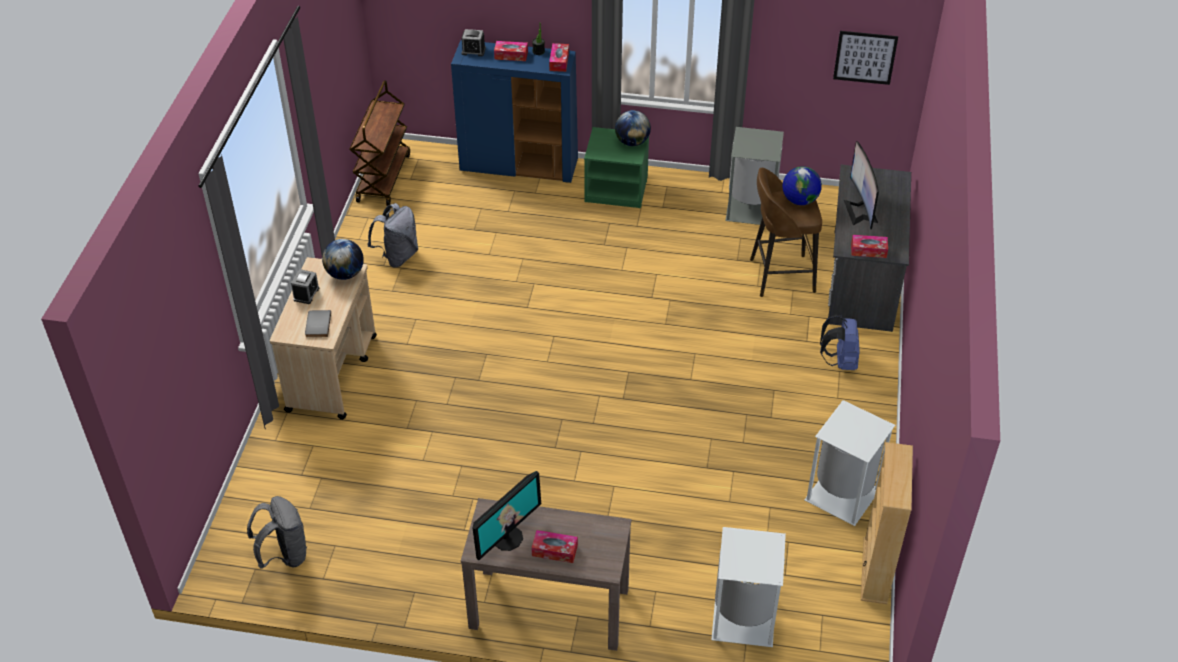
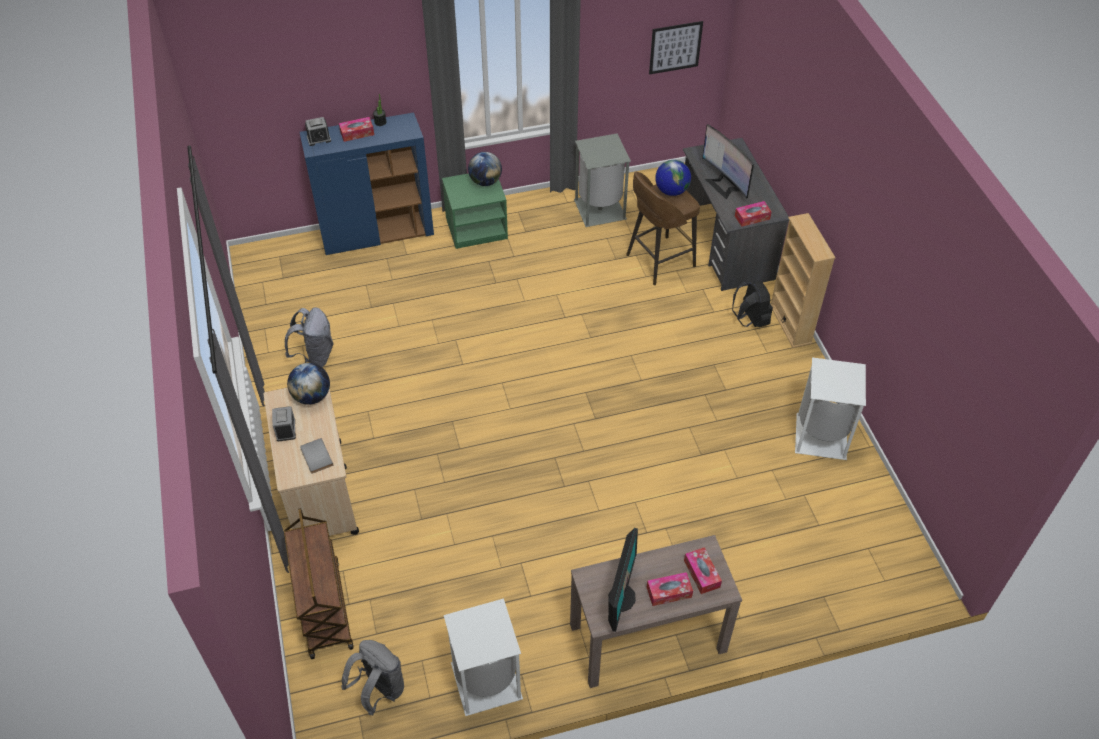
camera: 25 degrees left, 5 degrees up
brown cart [349,80,410,206] -> brown cart moved to [284,508,354,659]
tissue box [549,43,569,72] -> tissue box moved to [684,547,722,594]
white trash can [711,527,786,647] -> white trash can moved to [444,598,523,716]
blue backpack [820,315,860,370] -> black backpack [732,281,773,327]
beige bookcase [861,442,913,604] -> beige bookcase moved to [770,213,836,348]

